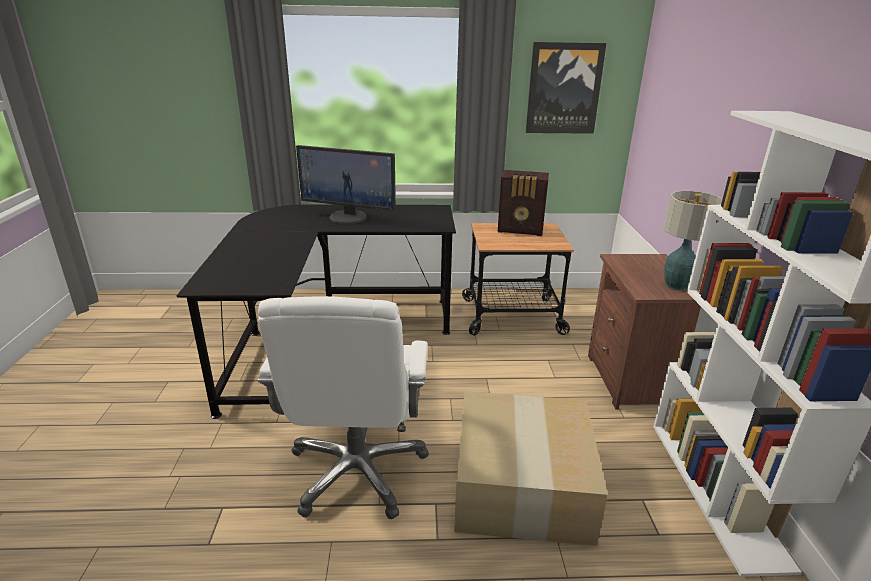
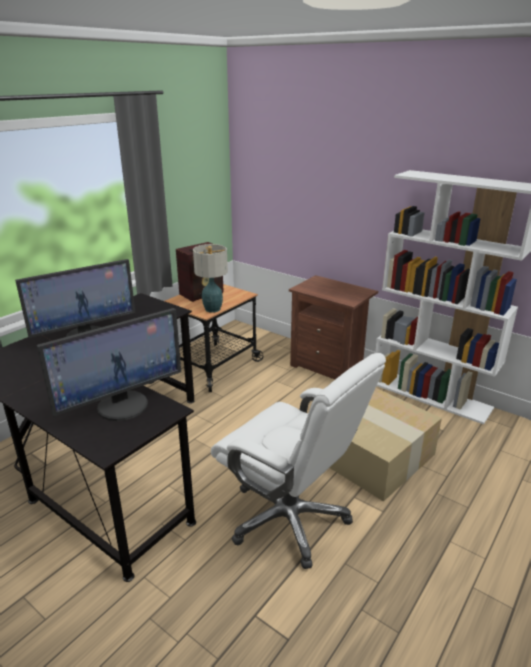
camera: 50 degrees left, 0 degrees up
picture [526,42,606,134] -> none
table lamp [664,191,723,291] -> table lamp moved to [193,244,228,313]
none -> monitor [37,308,181,421]

